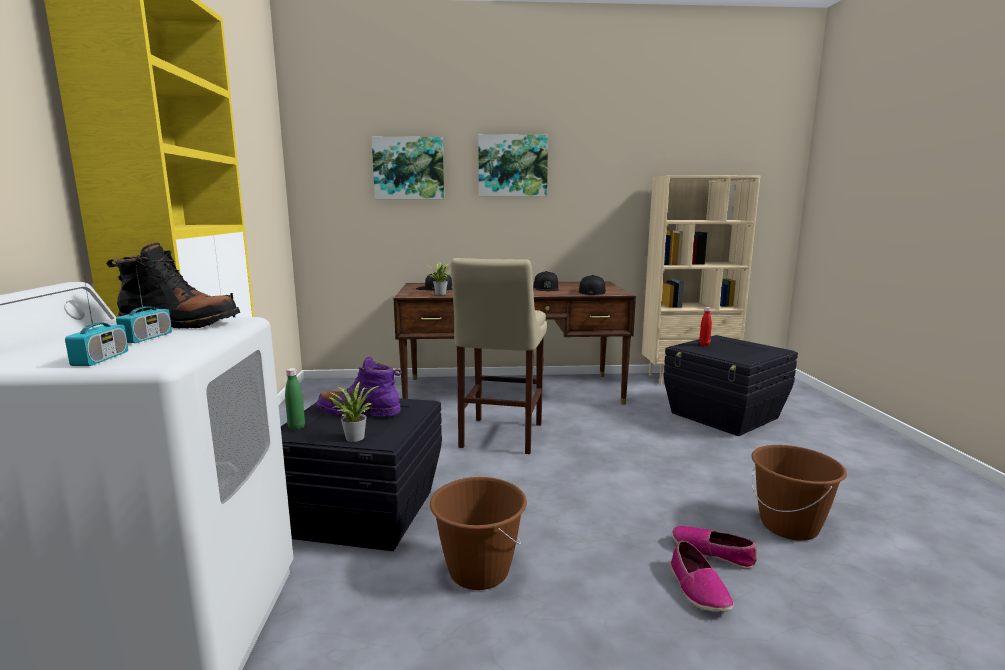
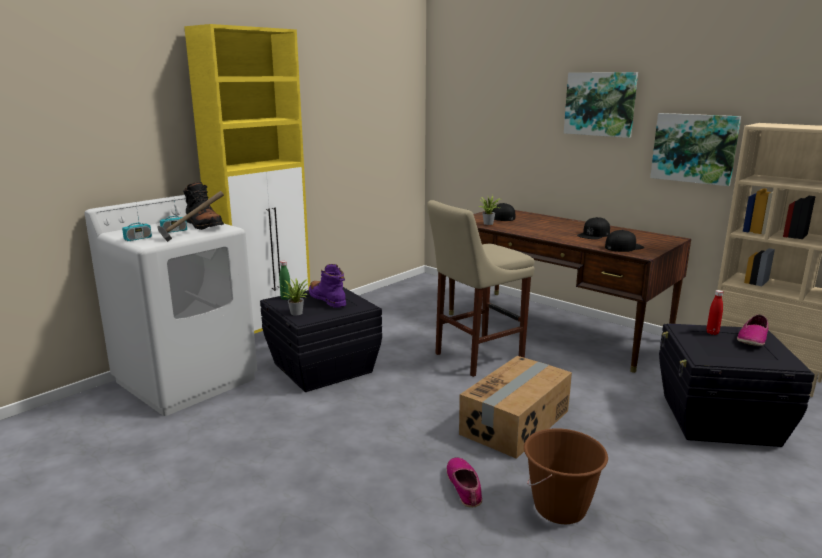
camera: 45 degrees right, 5 degrees up
picture [372,137,444,199] -> picture moved to [650,113,741,186]
brown bucket [430,477,527,590] -> none
shoe [670,541,733,612] -> shoe moved to [737,314,768,346]
none -> hammer [157,191,224,242]
none -> cardboard box [459,356,572,459]

